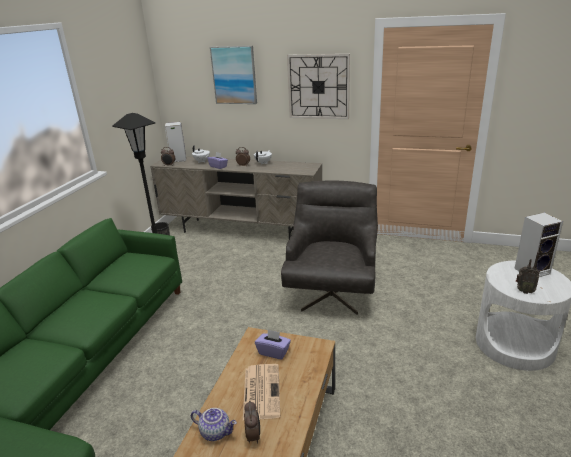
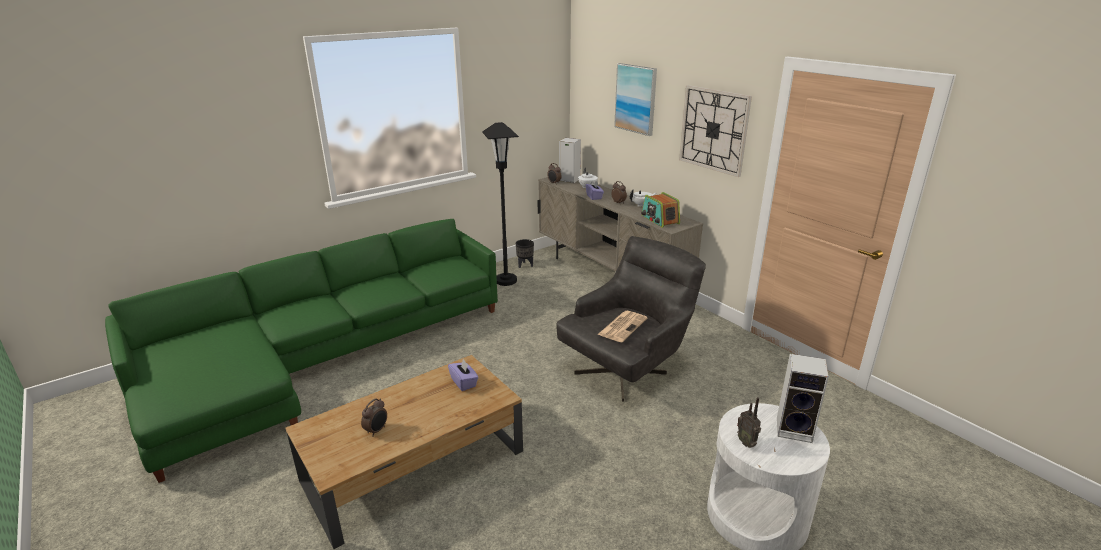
camera: 35 degrees right, 0 degrees up
teapot [191,408,237,441] -> none
newspaper [243,364,280,420] -> newspaper moved to [597,310,647,342]
none -> radio [641,192,680,228]

